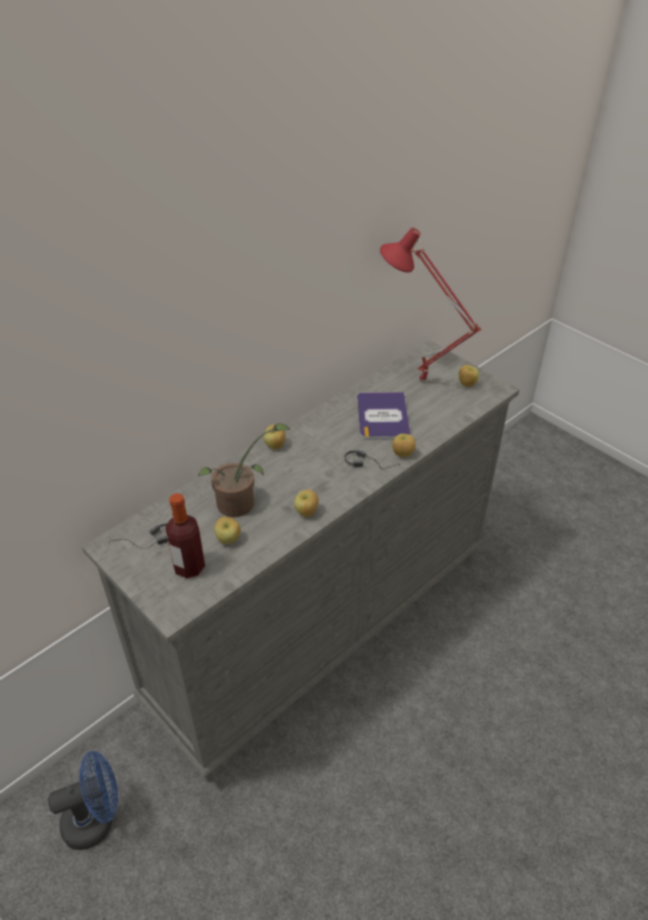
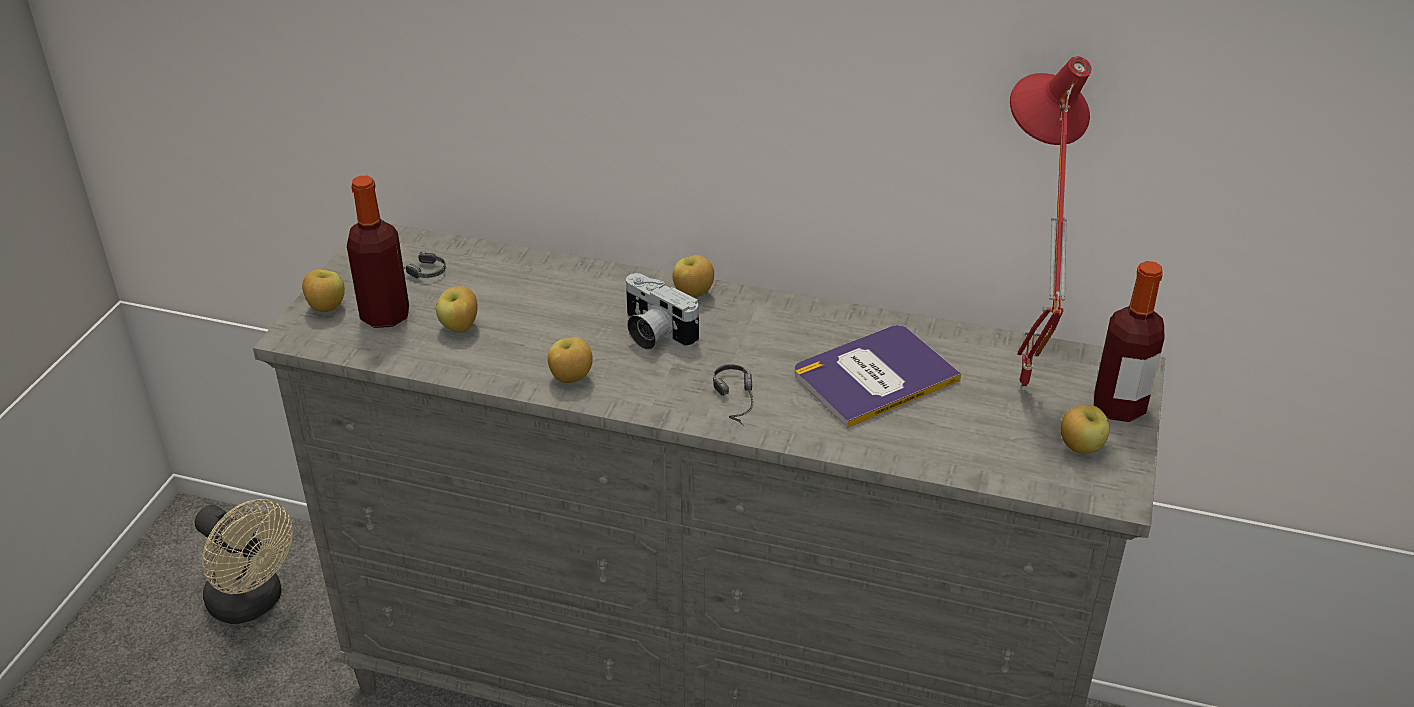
camera: 60 degrees right, 5 degrees down
blue fan [48,751,118,850] -> beige fan [195,499,293,624]
potted plant [198,423,290,517] -> none
apple [392,434,415,457] -> apple moved to [302,270,345,312]
none -> camera [626,273,699,350]
none -> bottle [1094,261,1164,422]

